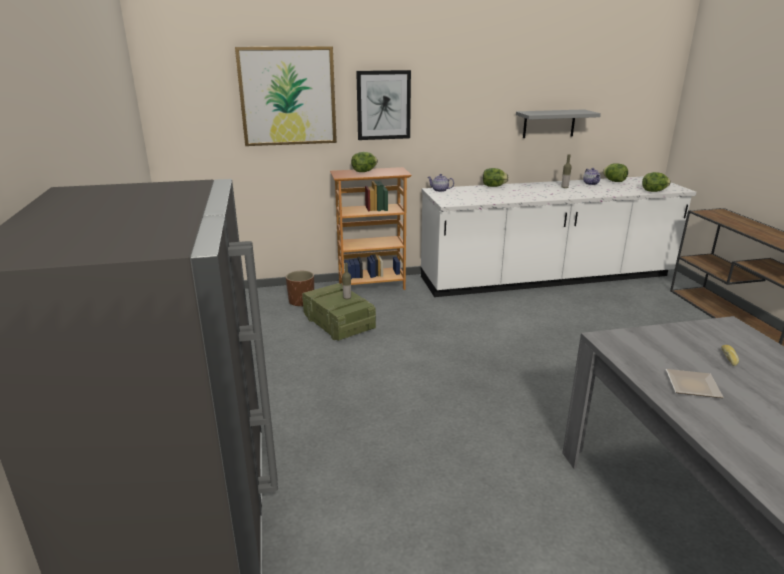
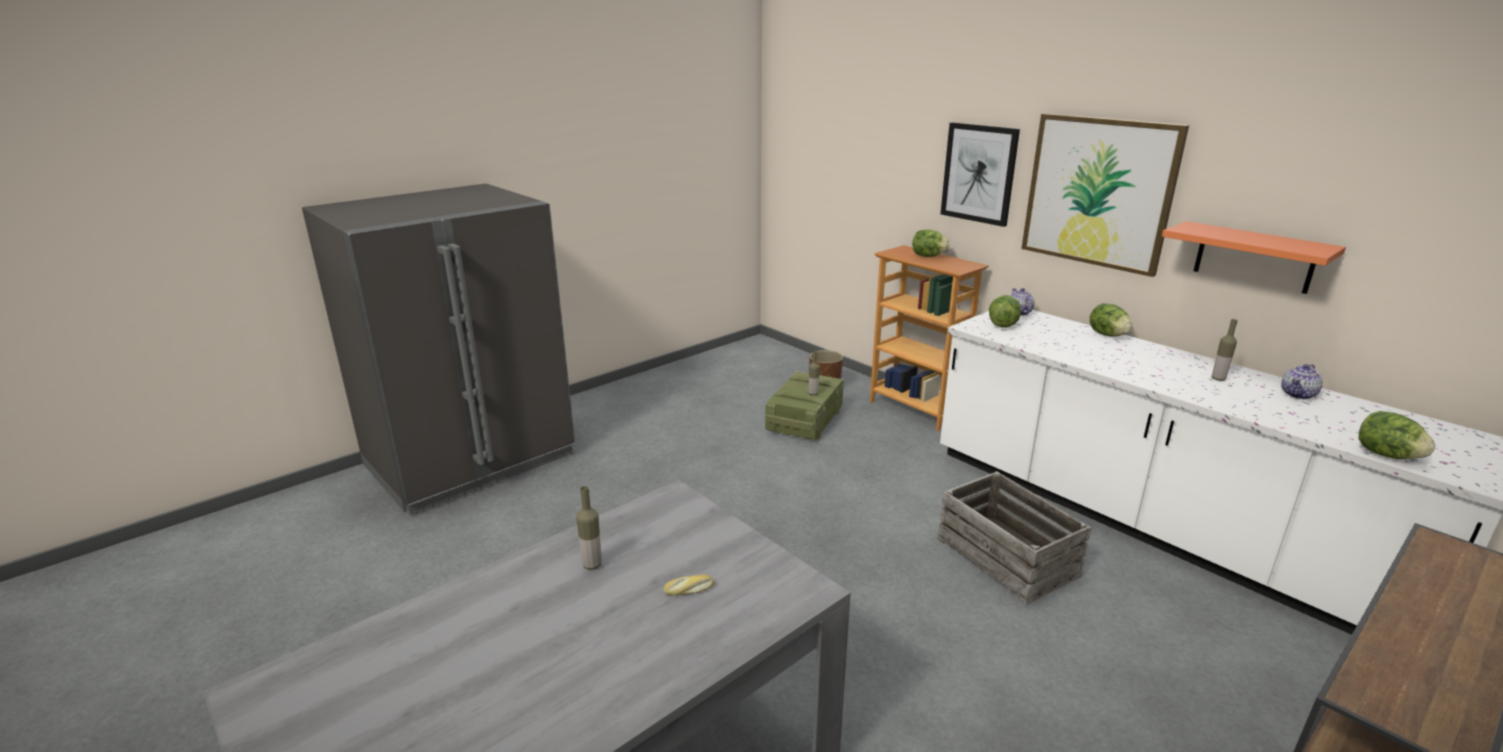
camera: 60 degrees right, 0 degrees up
picture [235,46,337,146] -> picture moved to [1021,114,1189,277]
grey shelf [516,109,601,138] -> orange shelf [1162,221,1346,294]
lettuce [603,163,628,182] -> lettuce moved to [989,295,1021,327]
plate [666,369,724,398] -> bottle [576,486,602,570]
none -> crate [937,471,1091,605]

